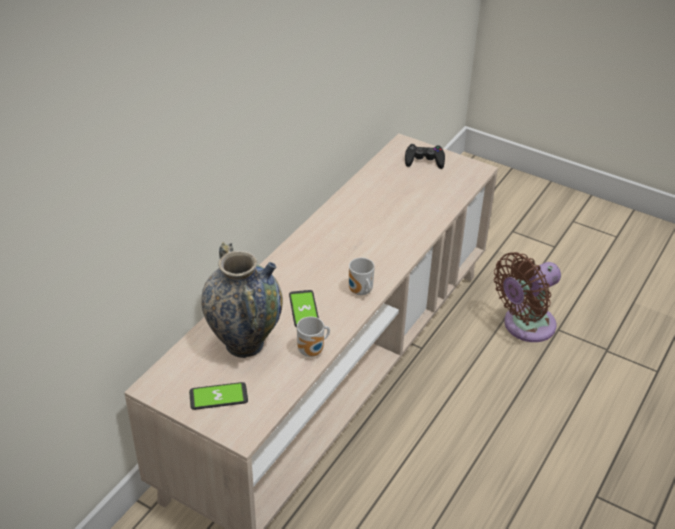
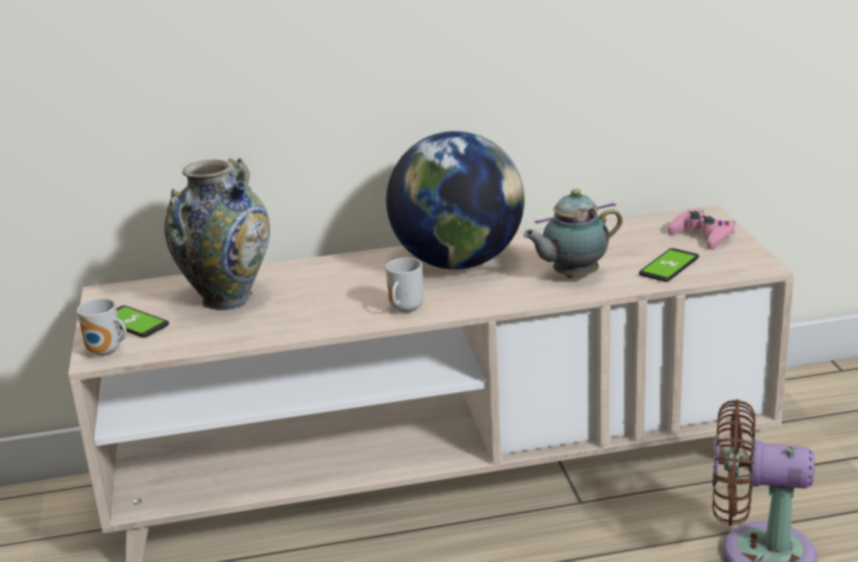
camera: 50 degrees right, 15 degrees down
phone [289,290,319,328] -> phone moved to [639,248,699,282]
mug [297,316,330,357] -> mug moved to [77,298,127,356]
black game controller [405,144,445,169] -> pink game controller [668,210,735,249]
none -> globe [386,131,524,269]
none -> teapot [523,189,622,278]

